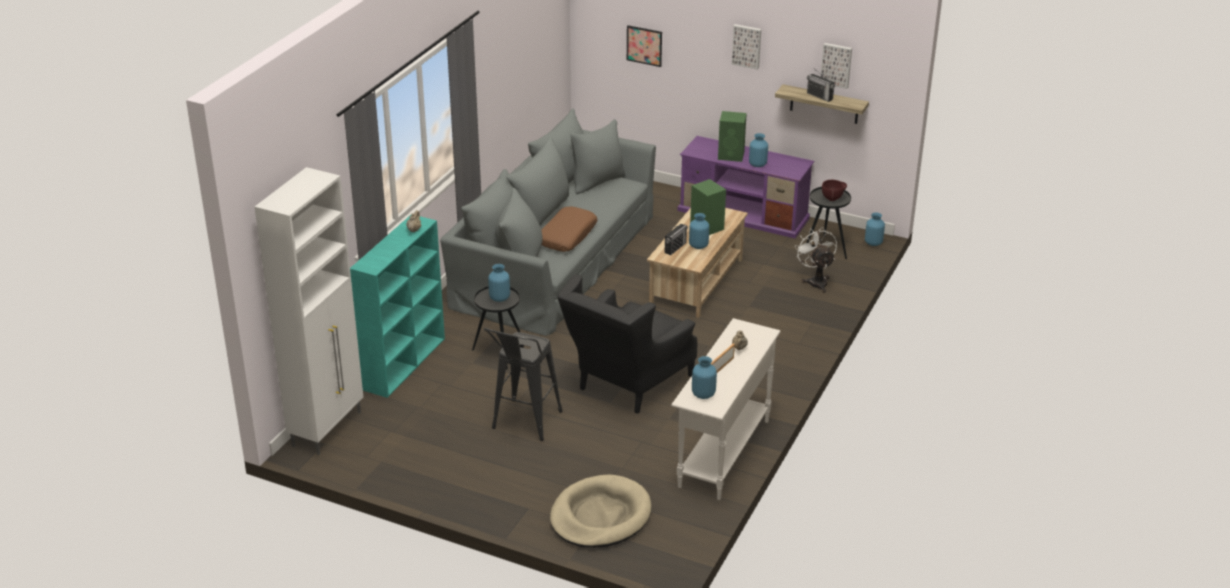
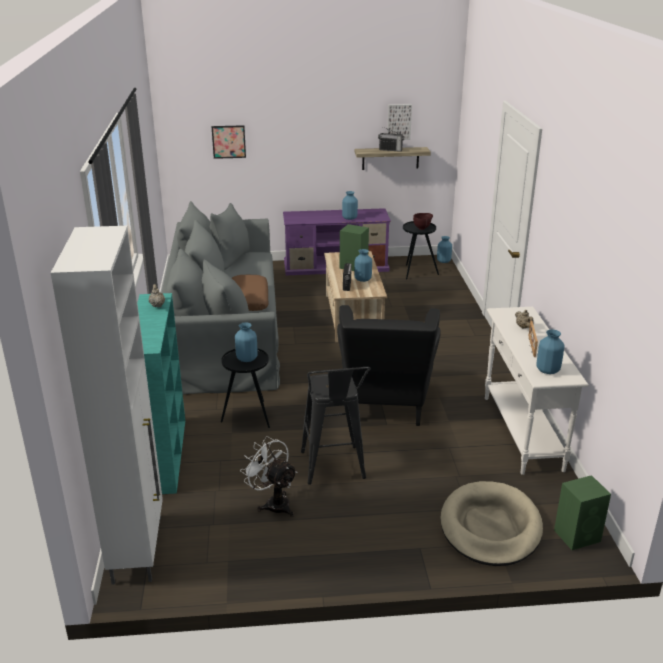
camera: 30 degrees left, 5 degrees down
green speaker [718,111,747,162] -> green speaker moved to [554,475,611,550]
picture [732,24,761,70] -> none
white fan [795,227,837,293] -> white fan moved to [240,436,298,517]

